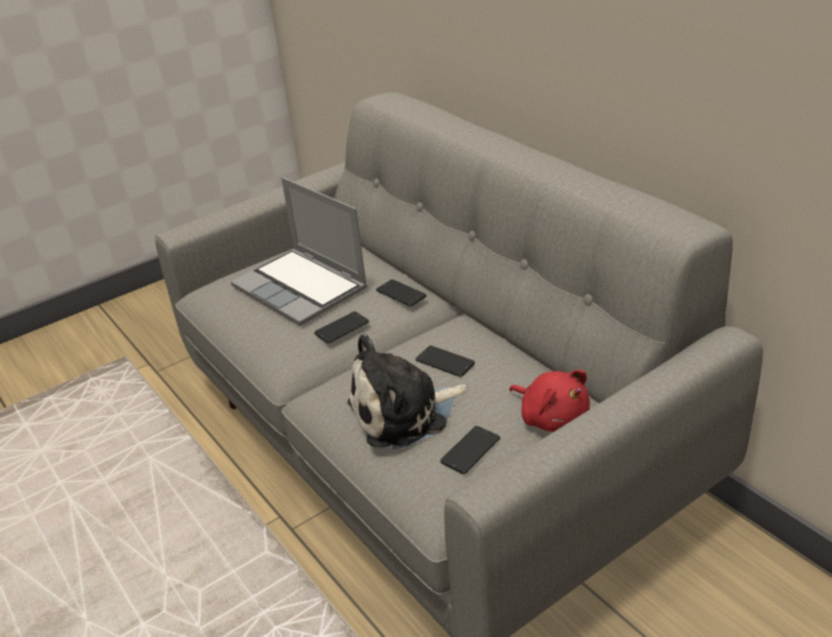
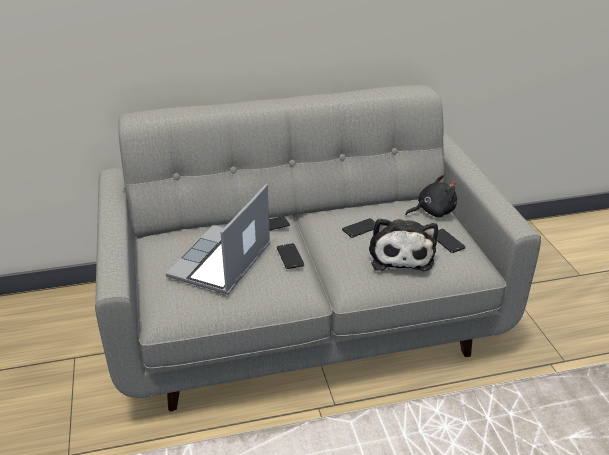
camera: 70 degrees left, 0 degrees up
laptop [231,177,367,326] -> laptop turned 135 degrees clockwise [166,184,270,295]
red plush toy [509,370,590,432] -> black plush toy [405,175,457,218]

